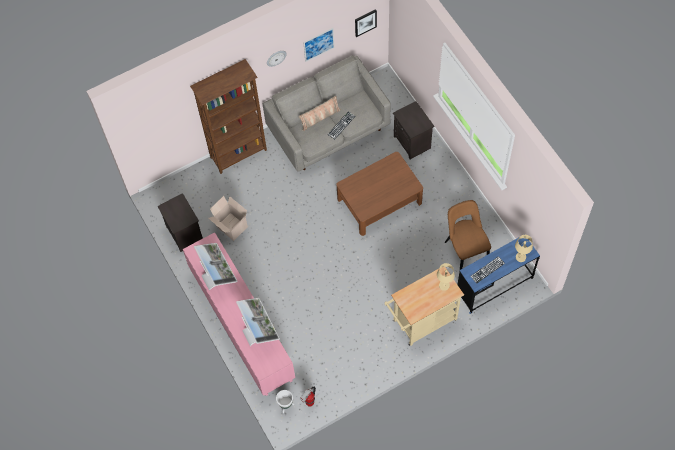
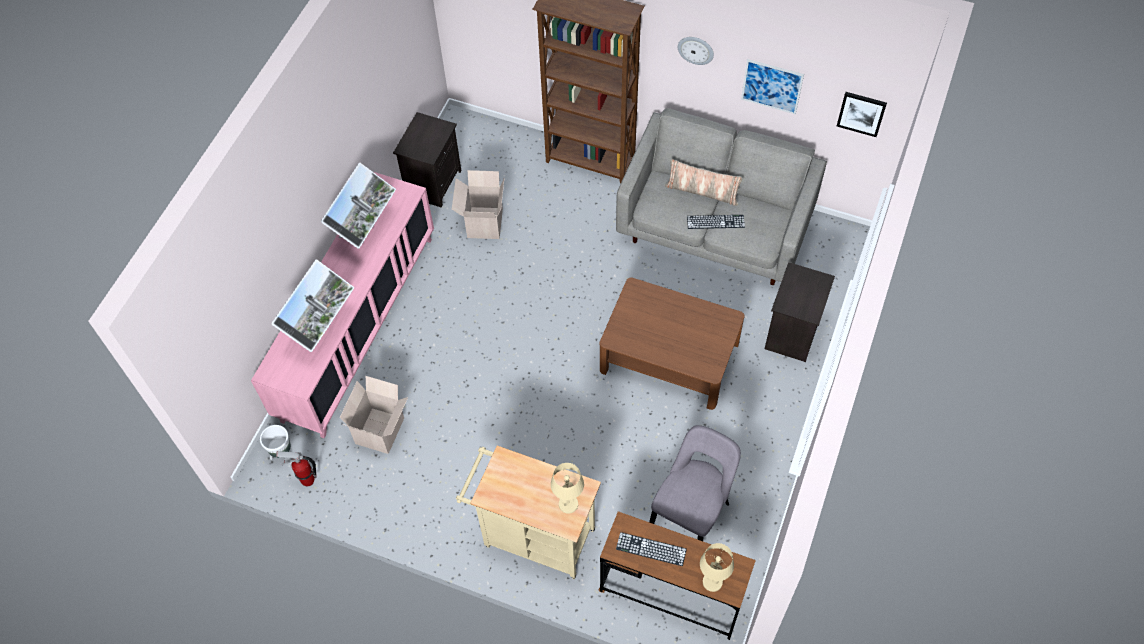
camera: 50 degrees right, 5 degrees down
brown chair [445,200,491,270] -> grey chair [649,425,741,541]
blue desk [457,234,540,314] -> brown desk [599,511,756,640]
none -> cardboard box [340,376,408,454]

